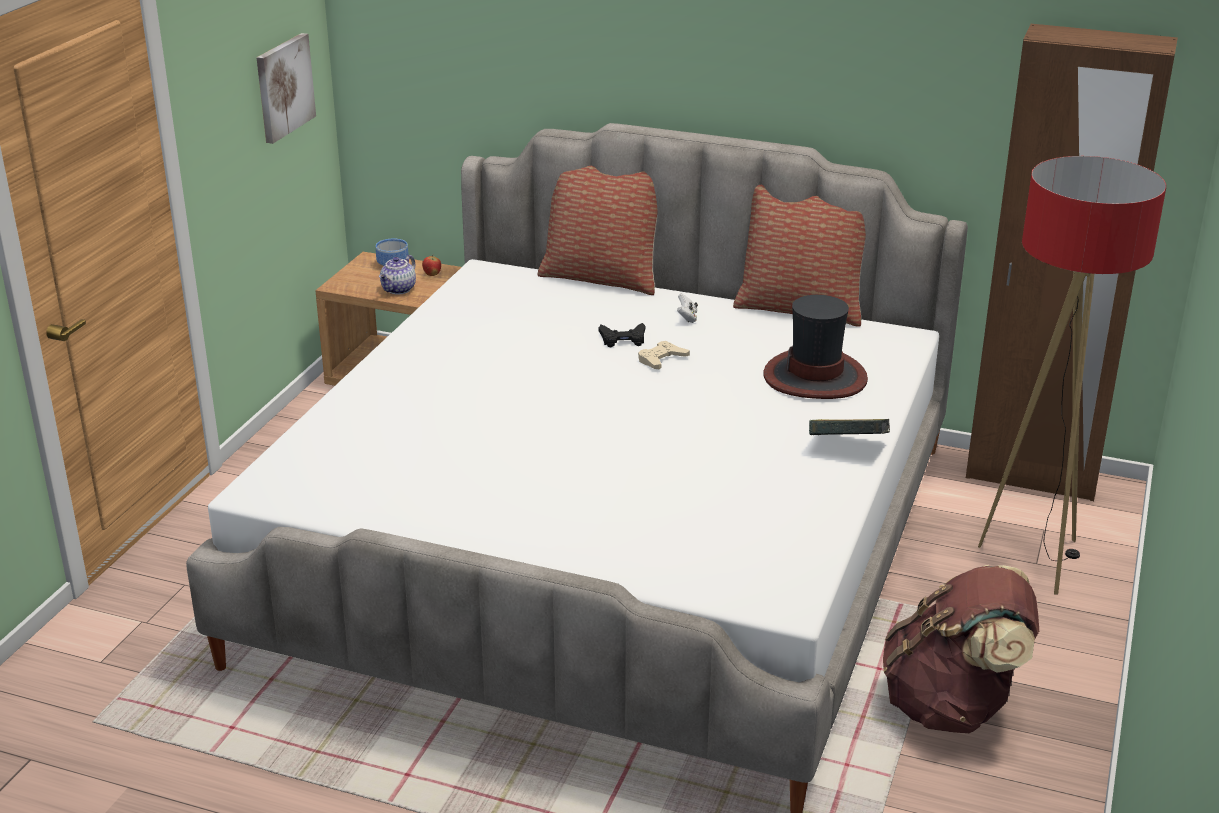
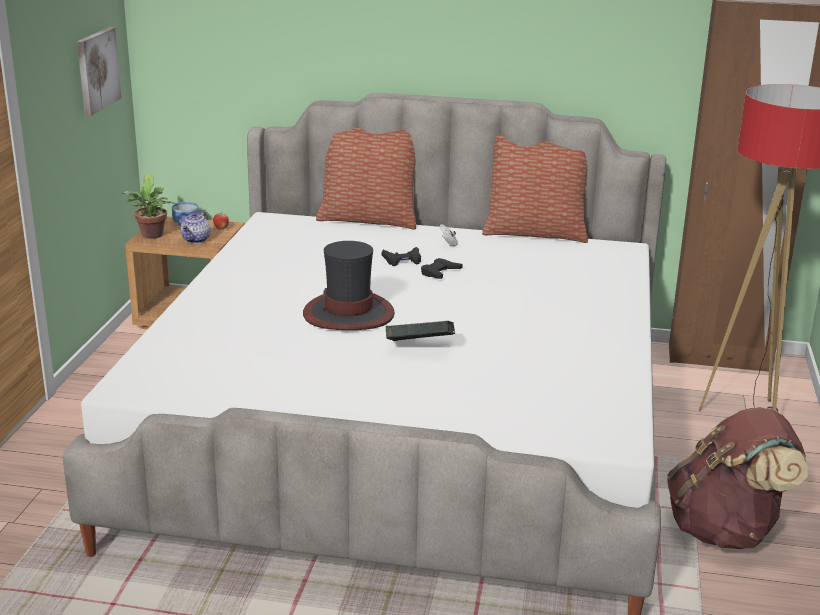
camera: 10 degrees left, 5 degrees down
beige game controller [638,341,690,369] -> black game controller [421,258,462,279]
hat [763,295,868,399] -> hat moved to [303,241,395,330]
book [809,419,890,435] -> book moved to [386,321,455,341]
none -> potted plant [122,174,176,239]

